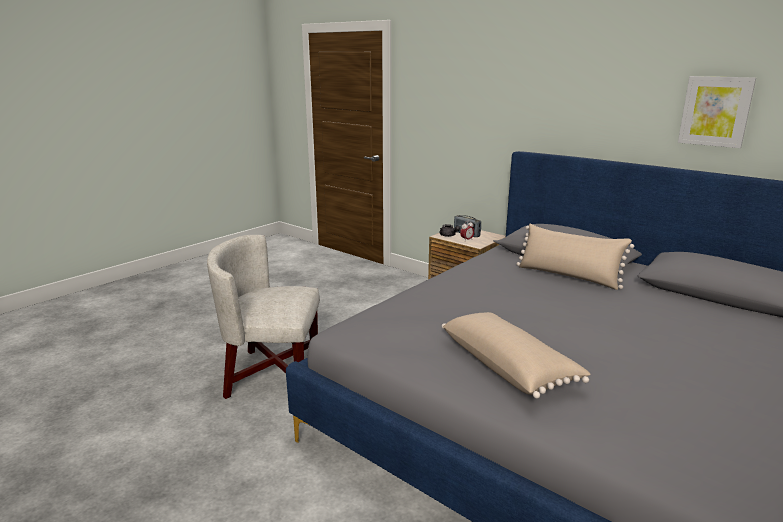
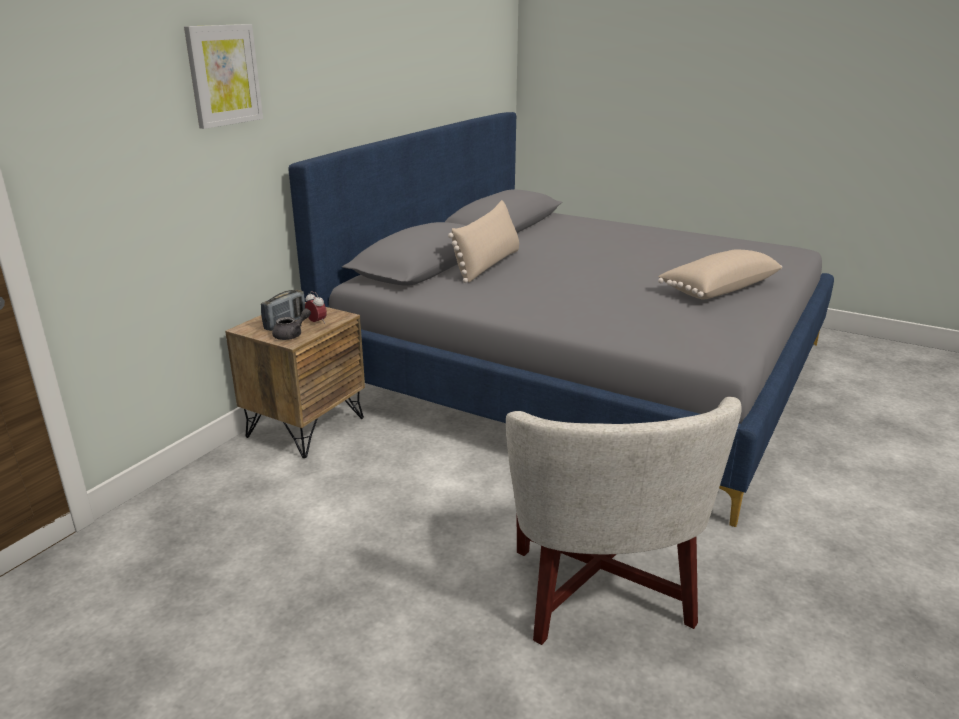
camera: 100 degrees left, 5 degrees up
picture [678,76,756,148] -> picture moved to [184,24,263,129]

